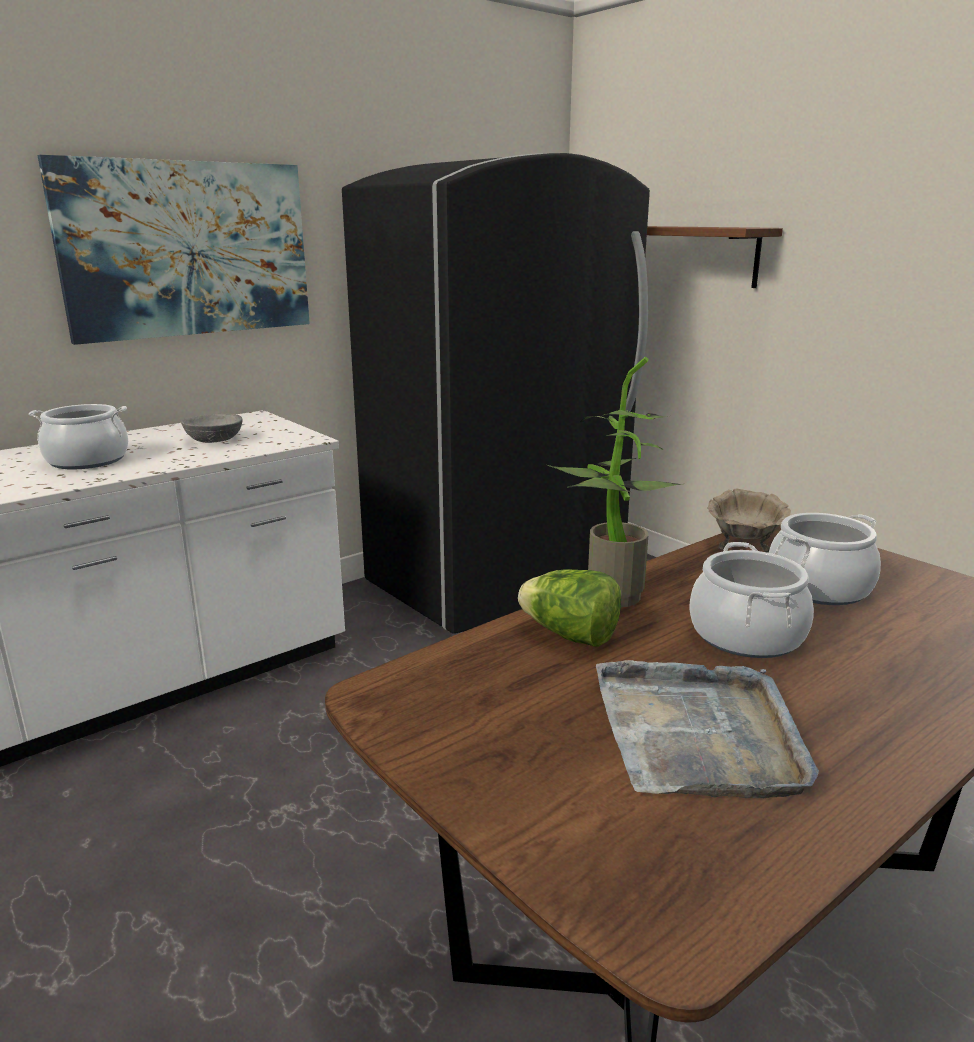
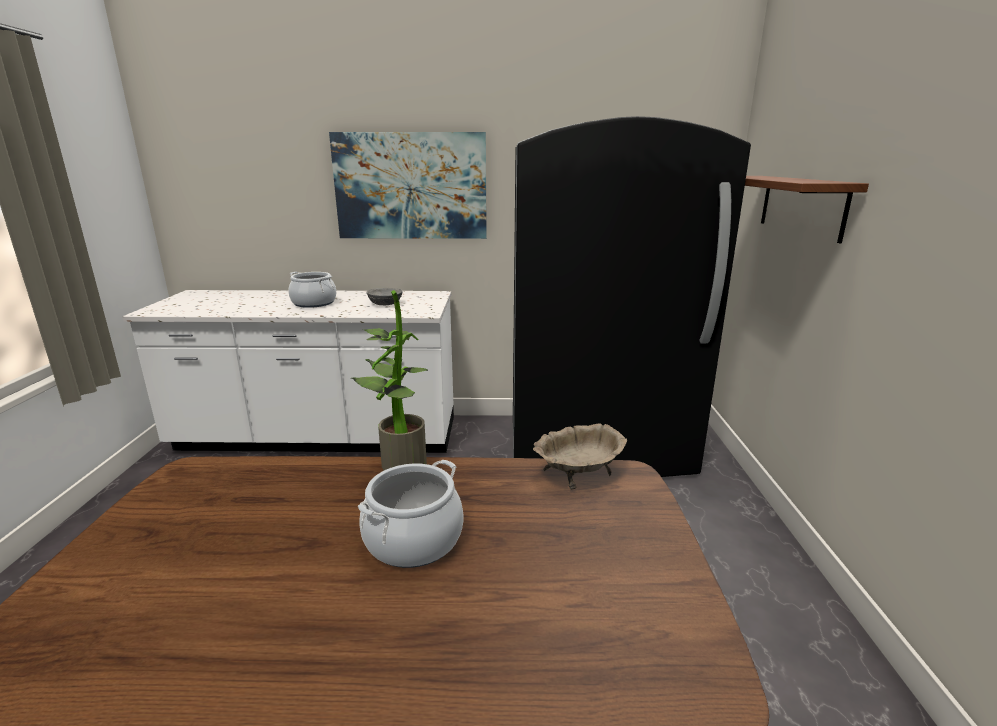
camera: 40 degrees right, 0 degrees up
lettuce [518,570,621,647] -> none
grey tray [596,660,819,798] -> none
cooking pot [769,513,881,605] -> none

